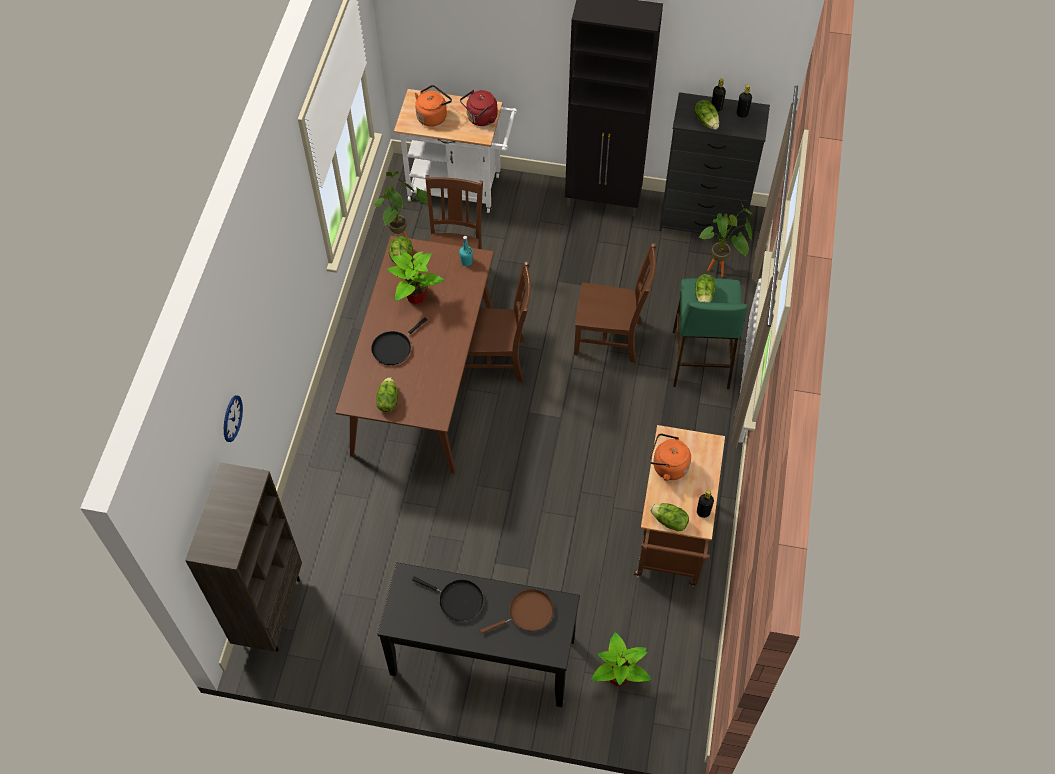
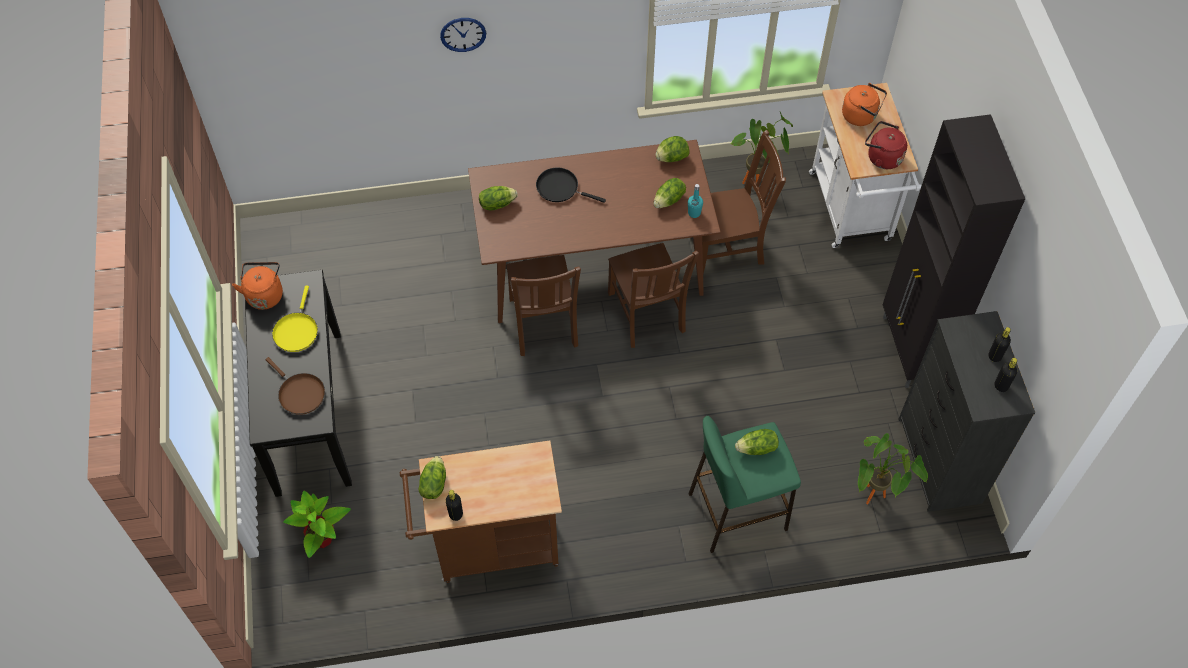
camera: 70 degrees right, 0 degrees up
brown bookcase [185,462,302,652] -> none
wall clock [224,395,243,442] -> wall clock moved to [440,18,486,52]
potted plant [387,251,444,304] -> none
black frying pan [412,577,484,622] -> yellow frying pan [272,286,318,352]
brown chair [574,243,656,363] -> brown chair moved to [506,255,581,356]
orange kettle [650,433,691,481] -> orange kettle moved to [232,262,283,310]
lettuce [694,100,719,129] -> lettuce moved to [653,178,686,208]

